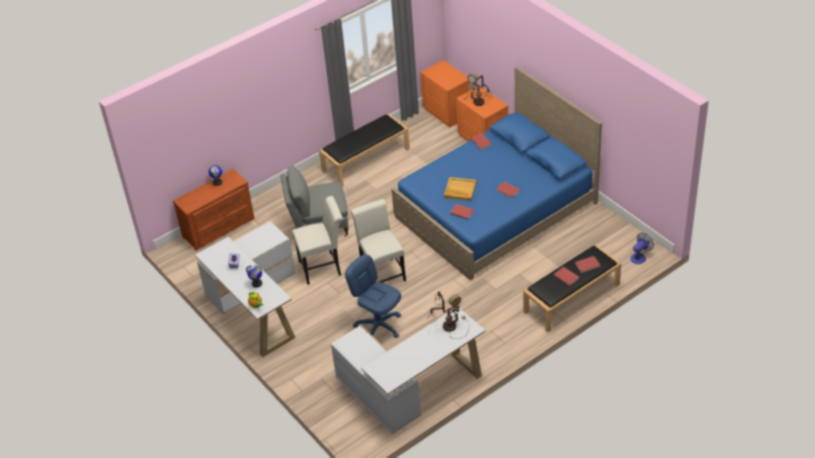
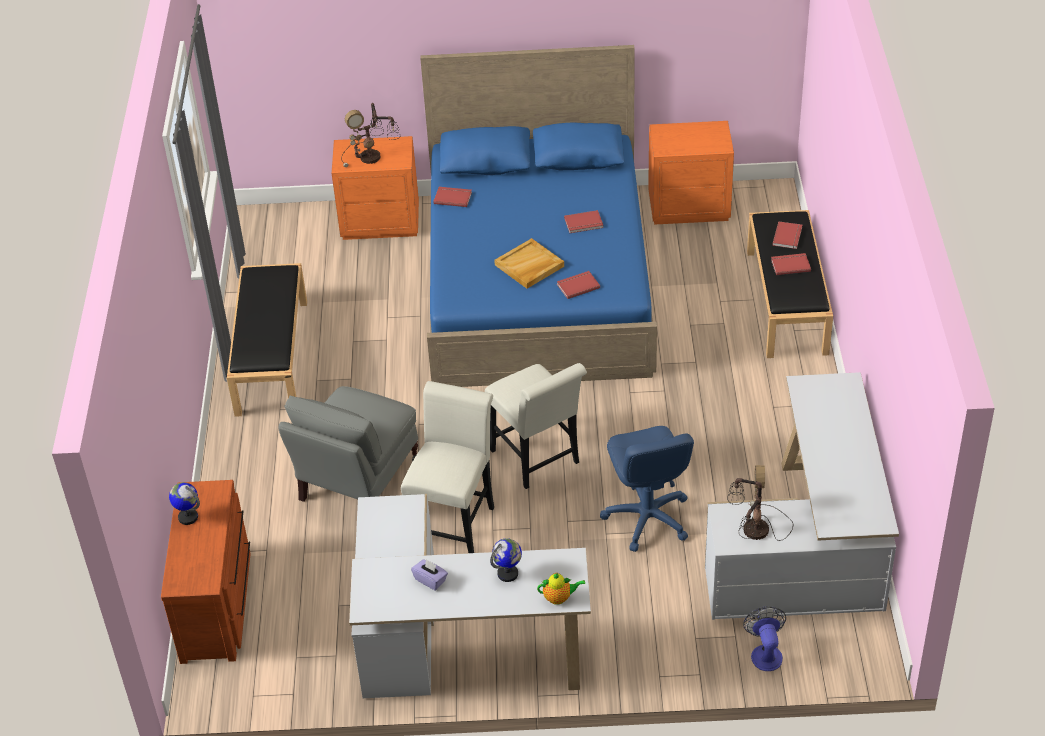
camera: 55 degrees left, 0 degrees up
blue office chair [345,255,401,338] -> blue office chair turned 90 degrees counterclockwise [600,426,694,552]
white chair [350,199,406,283] -> white chair turned 135 degrees counterclockwise [485,363,587,489]
orange nightstand [420,60,471,127] -> orange nightstand moved to [648,121,734,225]
table lamp [428,291,469,339] -> table lamp moved to [727,465,793,541]
fan [630,233,654,264] -> fan moved to [743,606,786,671]

